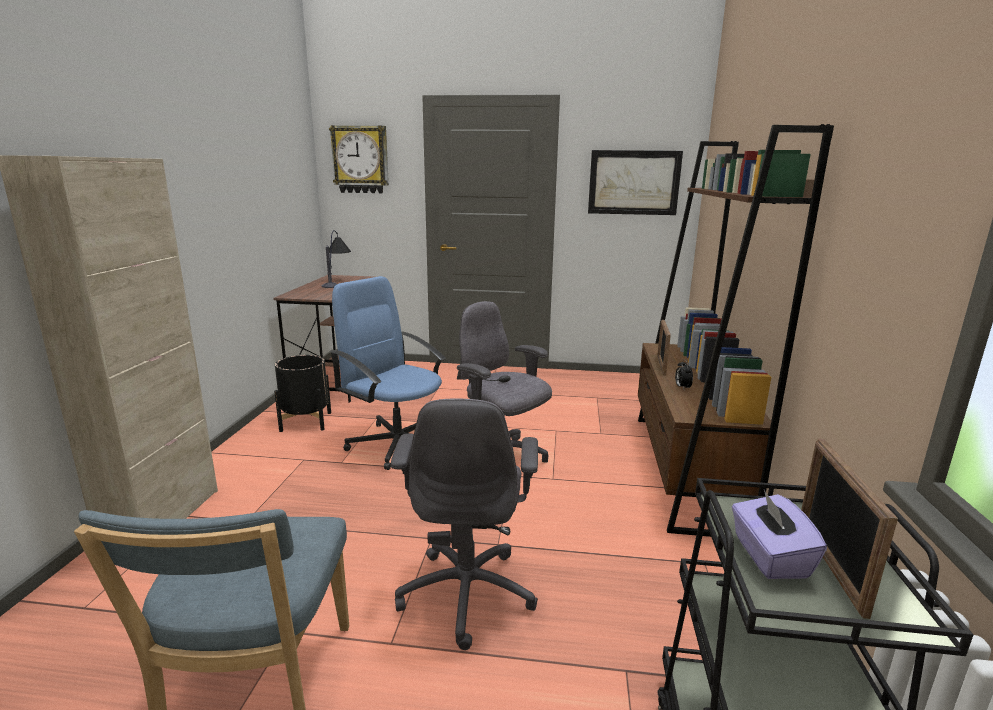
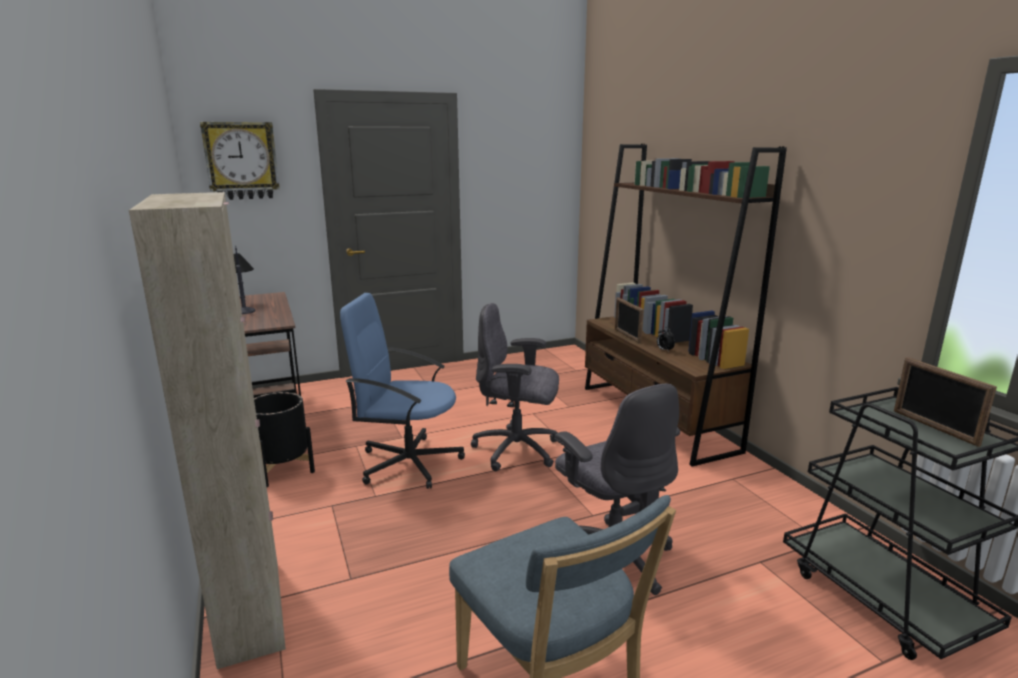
camera: 30 degrees left, 0 degrees up
picture [588,150,683,215] -> none
purple tissue box [732,490,827,579] -> none

